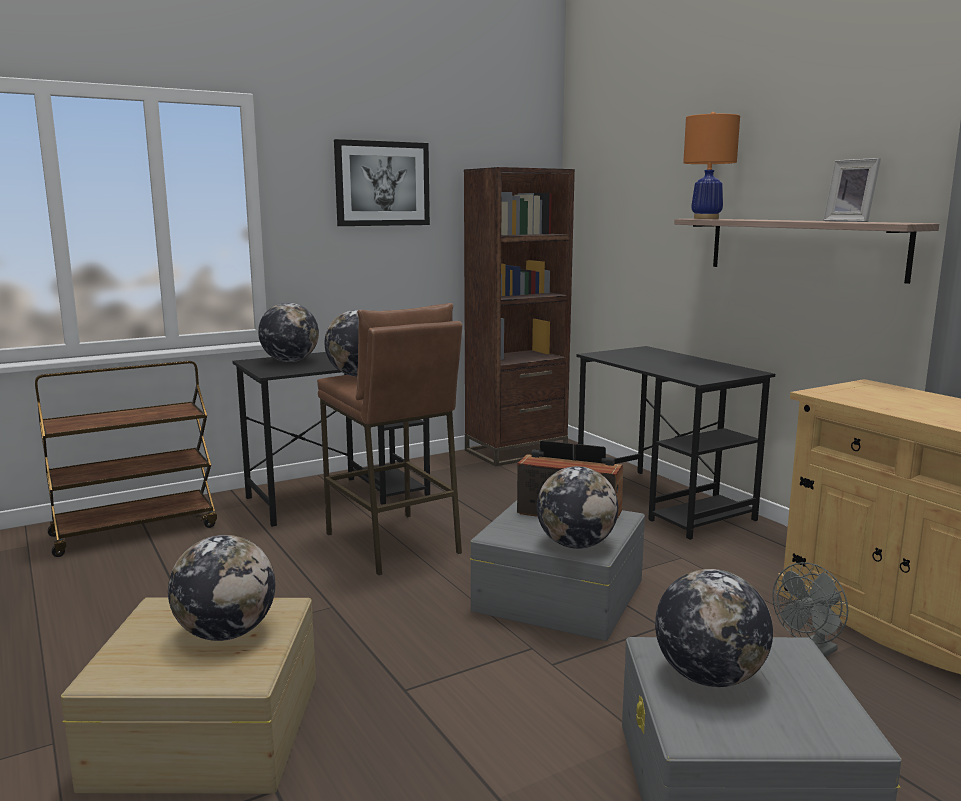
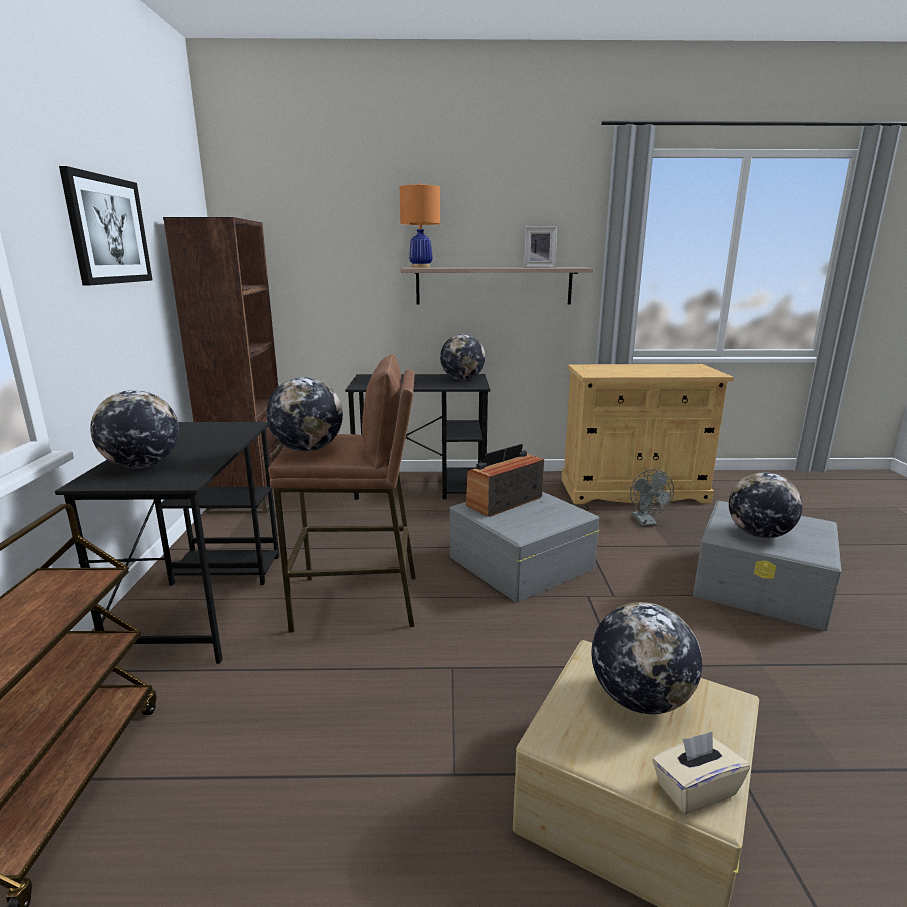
camera: 60 degrees left, 5 degrees up
globe [537,466,618,549] -> globe moved to [440,334,485,380]
none -> beige tissue box [652,731,750,814]

